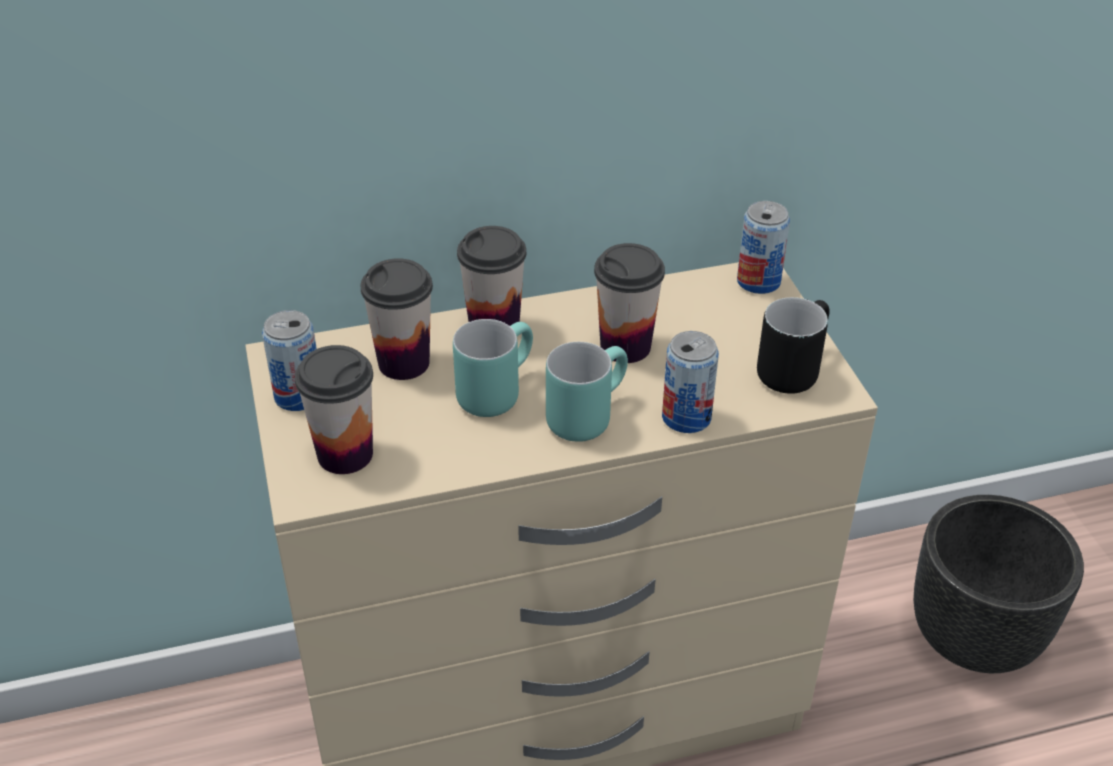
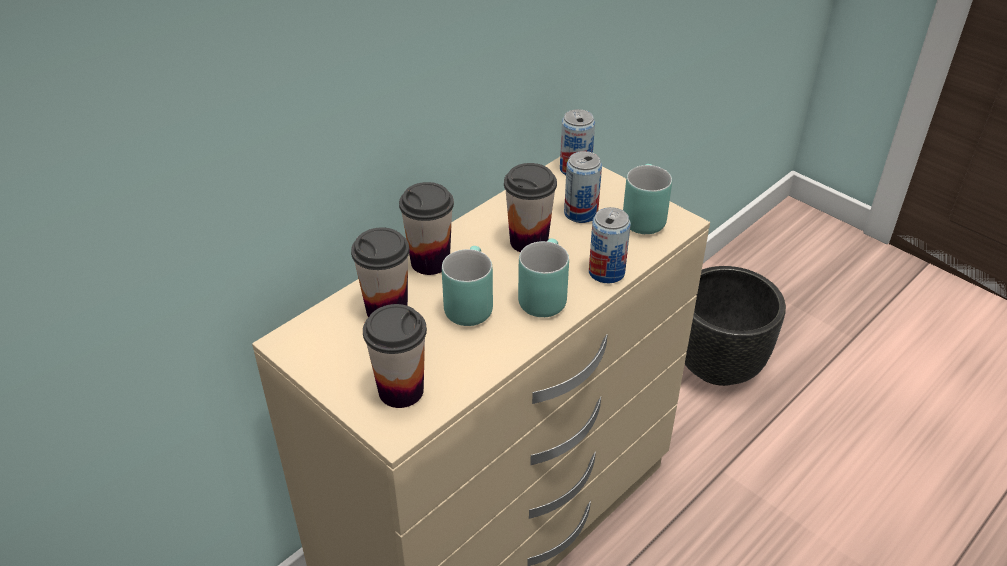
camera: 30 degrees left, 0 degrees up
can [262,310,317,411] -> can moved to [564,151,602,223]
black mug [757,297,829,393] -> turquoise mug [623,164,672,234]

